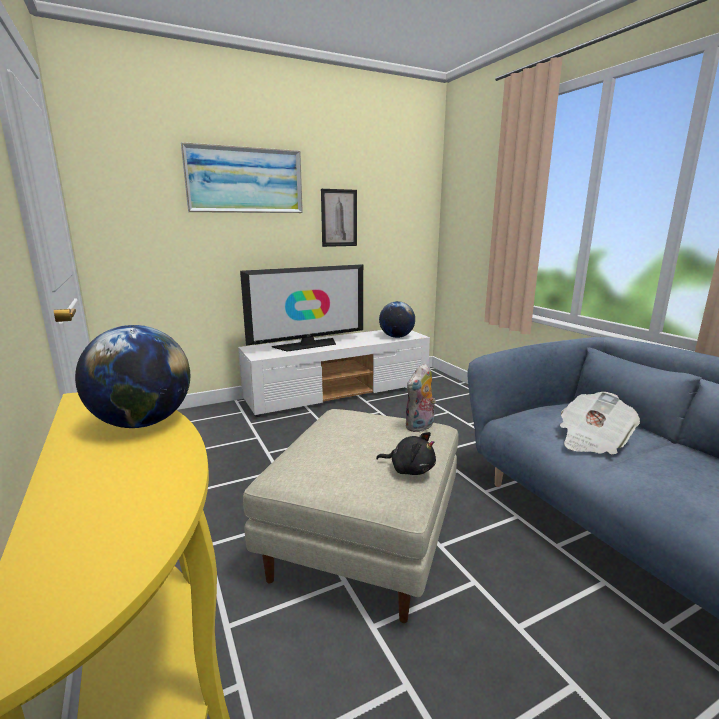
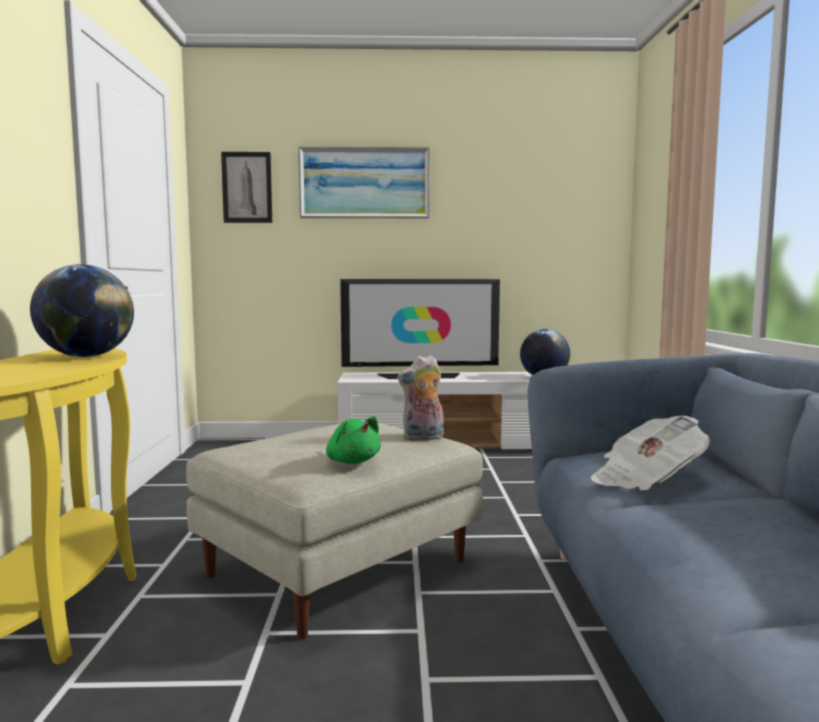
camera: 25 degrees right, 10 degrees down
picture [321,189,357,247] -> picture moved to [221,152,272,223]
black plush toy [376,432,436,475] -> green plush toy [326,417,381,464]

